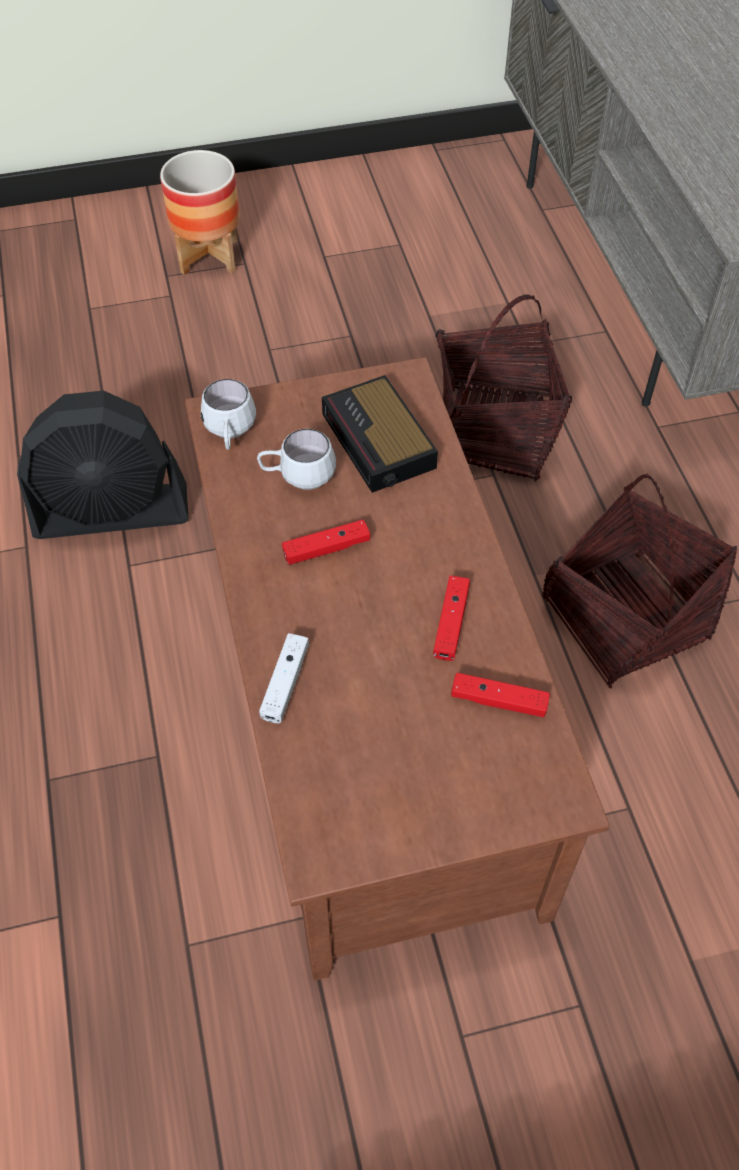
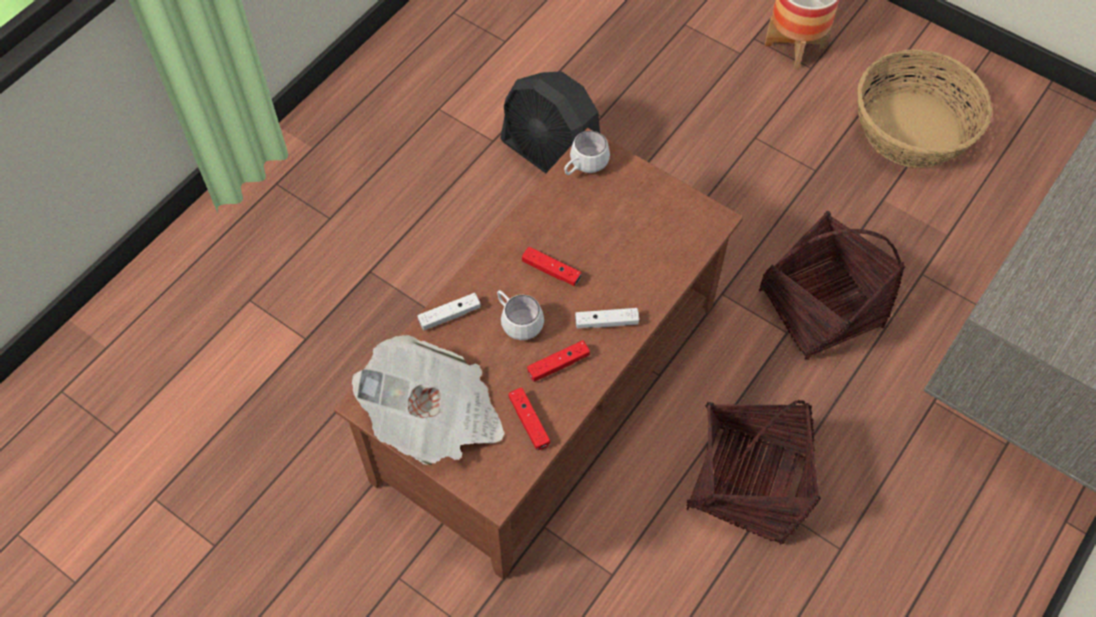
camera: 50 degrees right, 5 degrees up
white mug [257,429,336,490] -> white mug moved to [497,290,544,340]
alarm clock [322,375,438,493] -> none
none -> newspaper [352,335,505,465]
none -> white game controller [575,308,639,328]
none -> basket [857,49,992,168]

